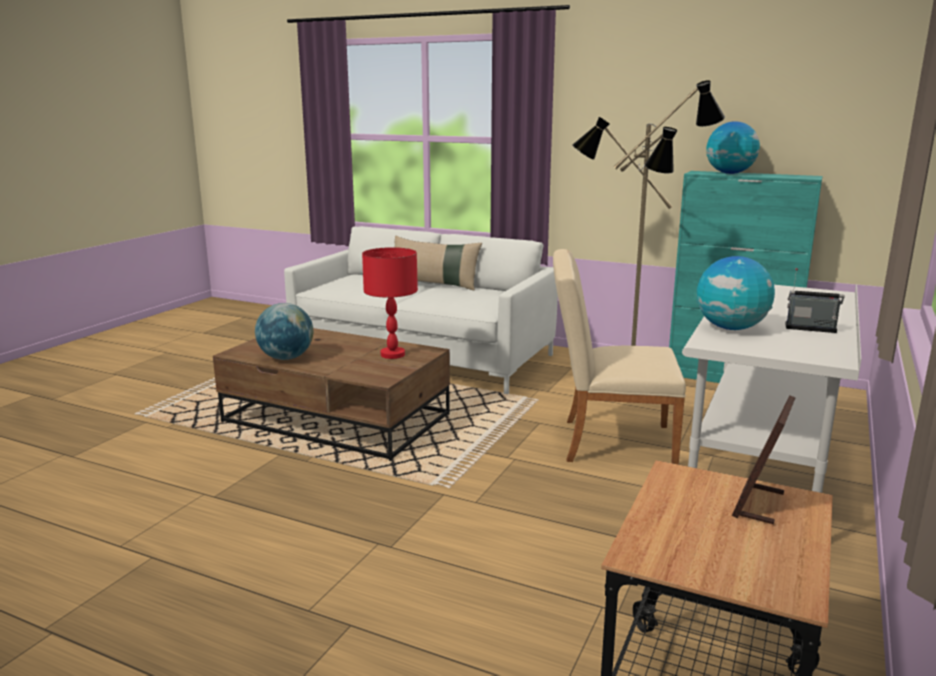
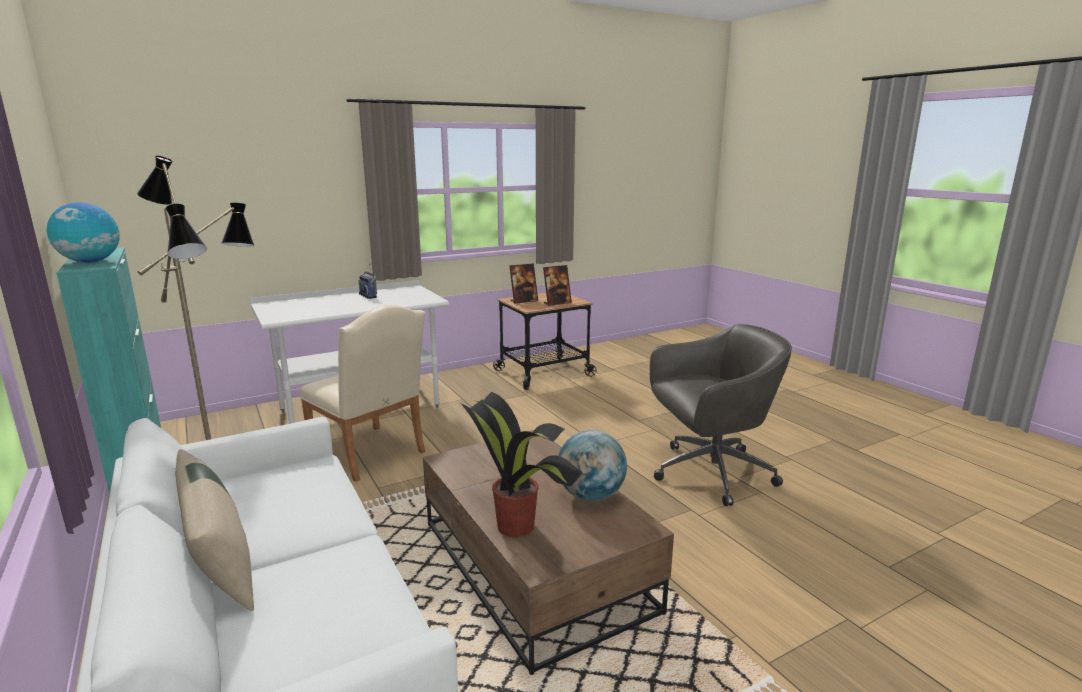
camera: 145 degrees left, 0 degrees up
red table lamp [362,247,418,359] -> none
globe [696,256,775,330] -> none
none -> potted plant [459,392,583,537]
none -> picture frame [543,265,572,306]
none -> grey office chair [650,324,792,506]

